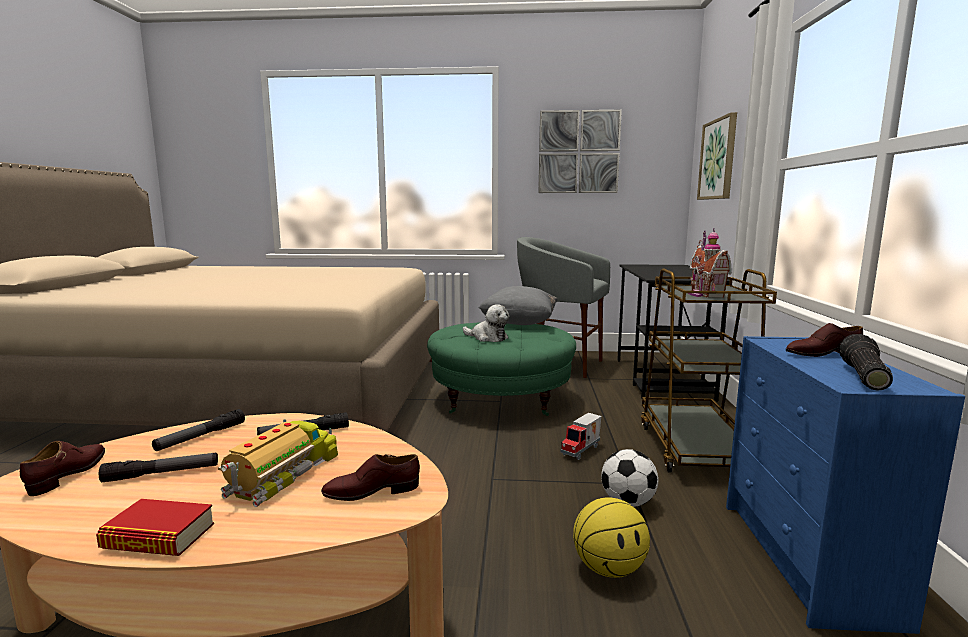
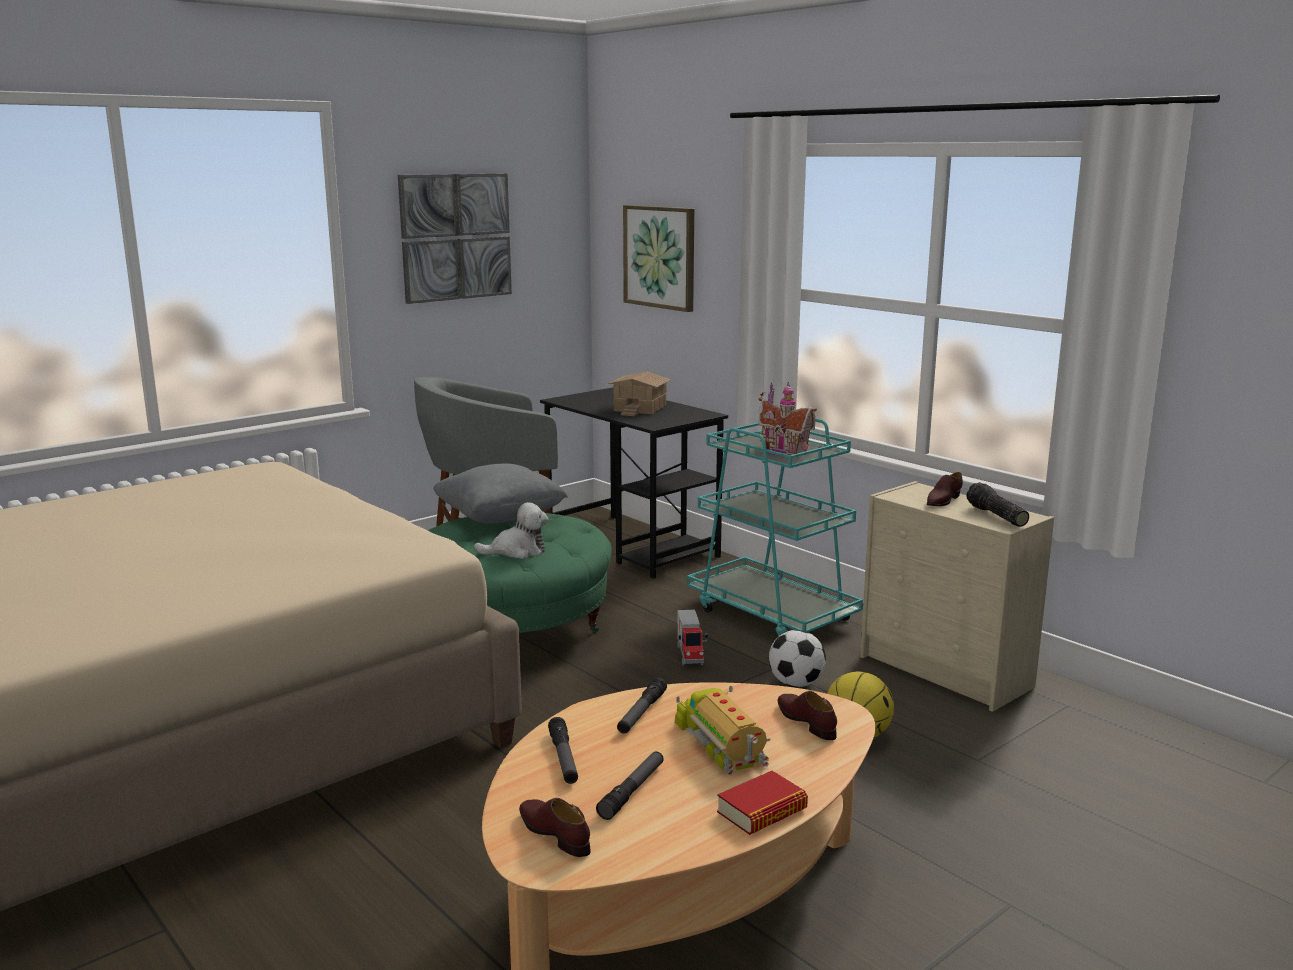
camera: 45 degrees left, 5 degrees up
brown shoe [321,454,420,501] -> brown shoe turned 120 degrees clockwise [777,691,837,740]
brown cart [641,268,777,473] -> turquoise cart [687,418,863,636]
blue dresser [726,336,965,634] -> beige dresser [860,481,1054,712]
none -> toy house [608,371,671,416]

